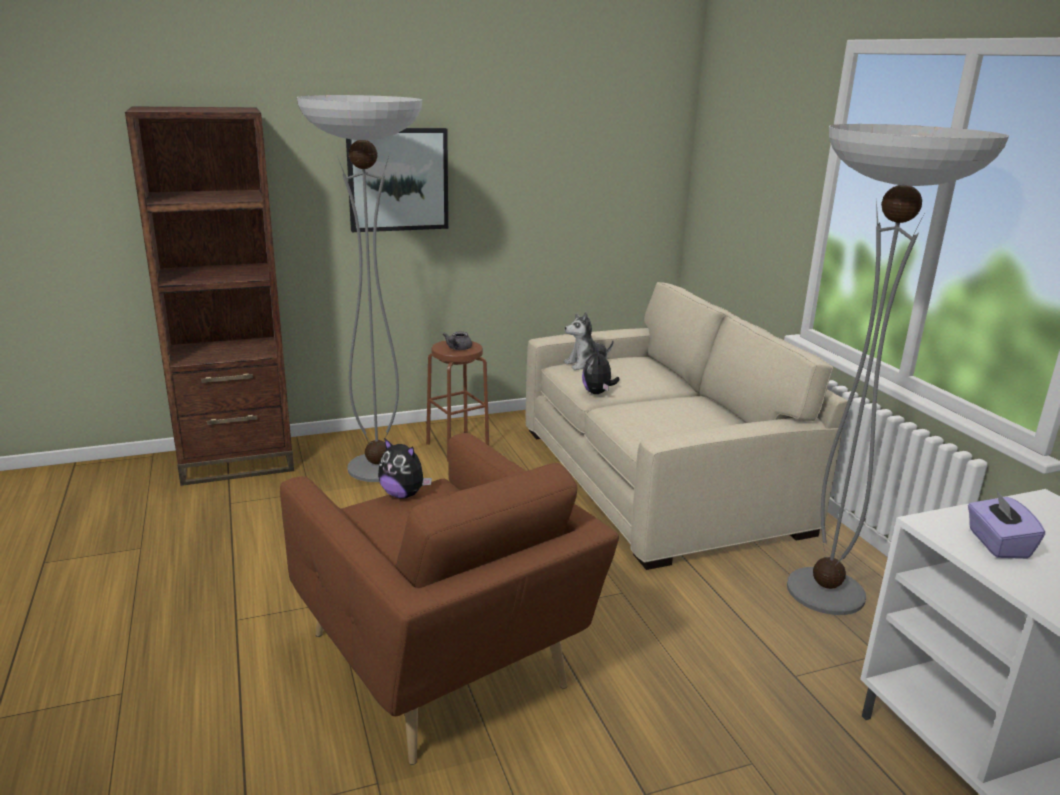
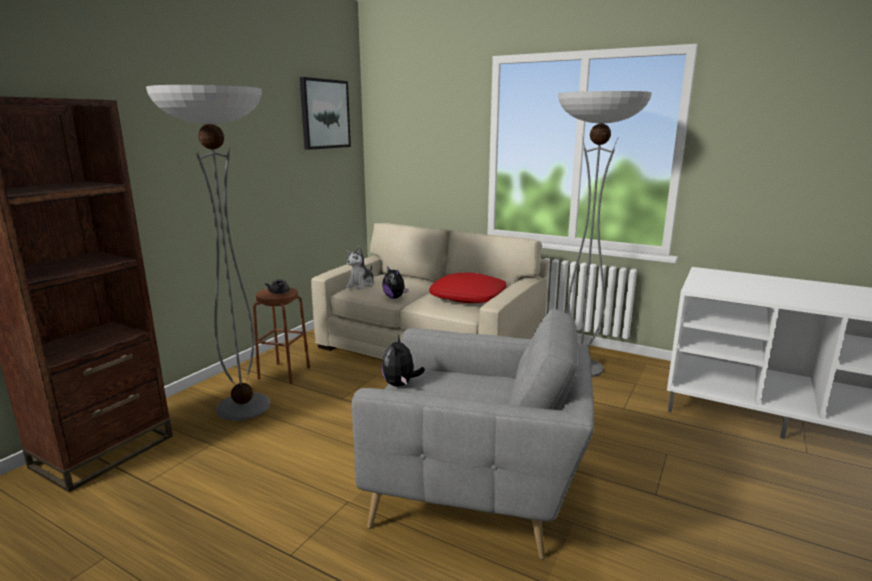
camera: 40 degrees left, 5 degrees down
brown armchair [280,433,619,765] -> grey armchair [351,309,594,560]
picture [346,128,448,232] -> picture moved to [300,77,351,150]
plush toy [378,438,432,499] -> plush toy turned 105 degrees clockwise [382,335,425,387]
purple tissue box [968,491,1045,559] -> none
none -> red pillow [429,272,506,303]

